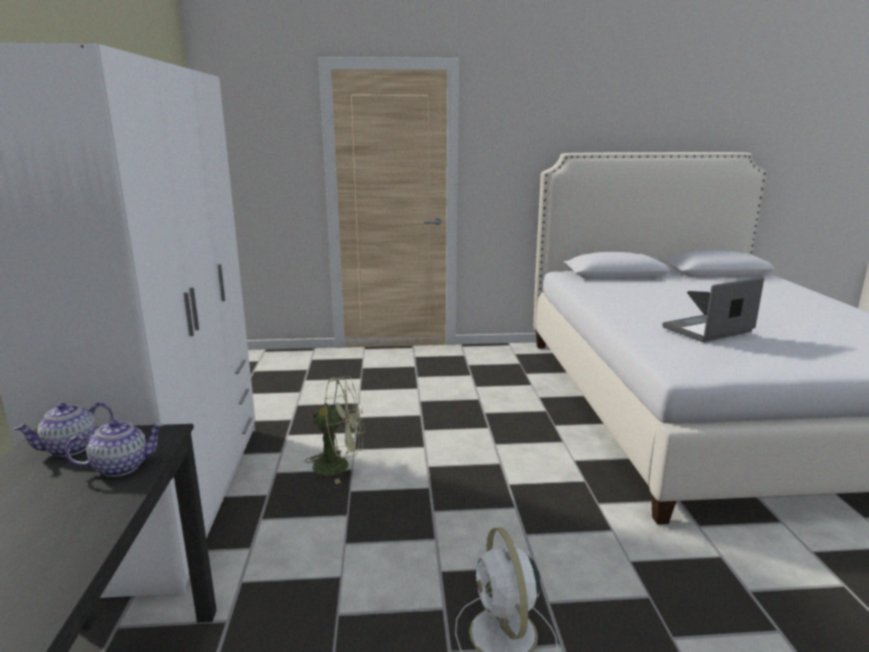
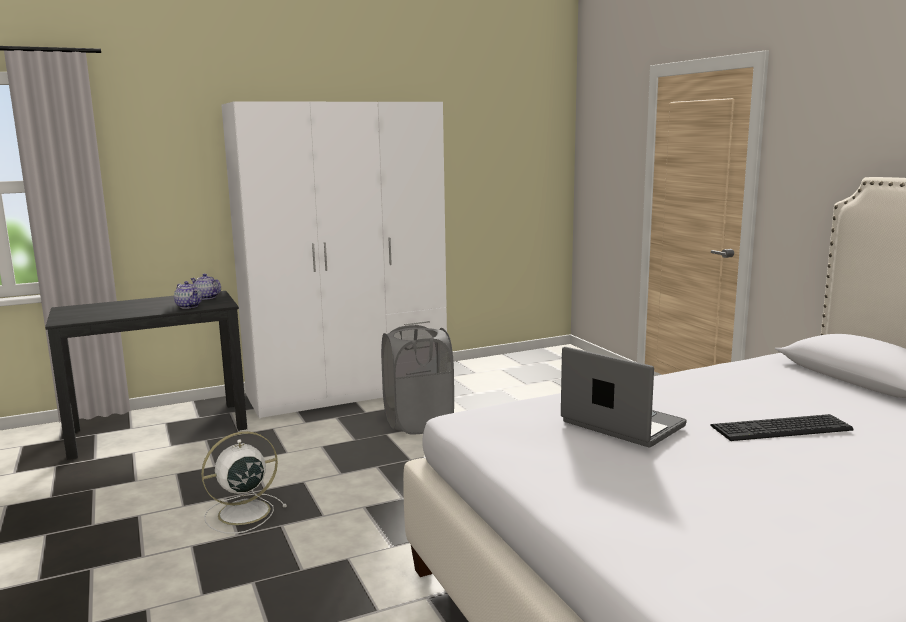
camera: 70 degrees right, 5 degrees down
green fan [305,376,365,484] -> grey laundry basket [381,325,454,434]

